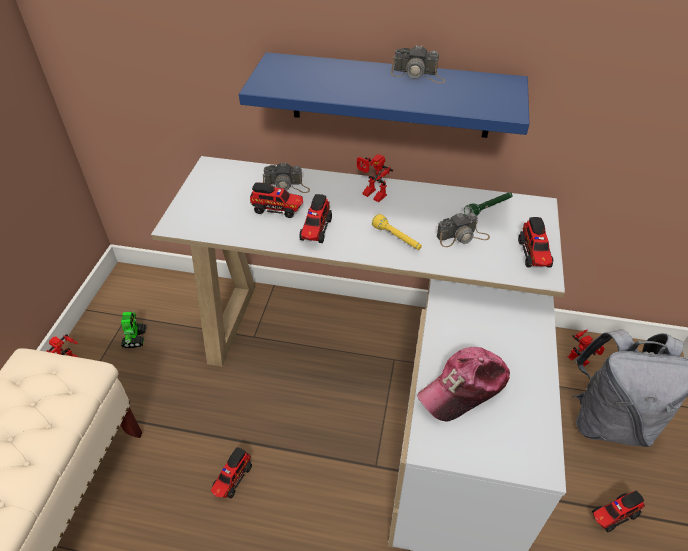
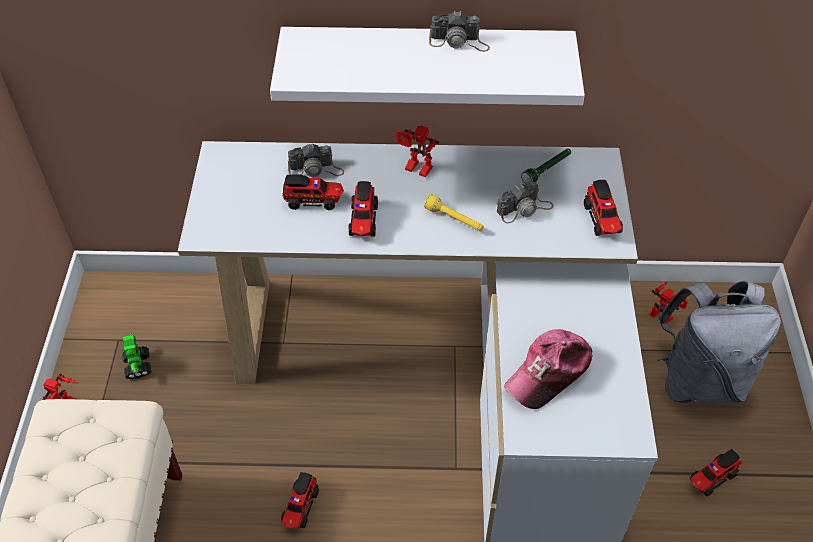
camera: 10 degrees left, 5 degrees up
blue shelf [239,52,529,138] -> white shelf [270,27,585,105]

